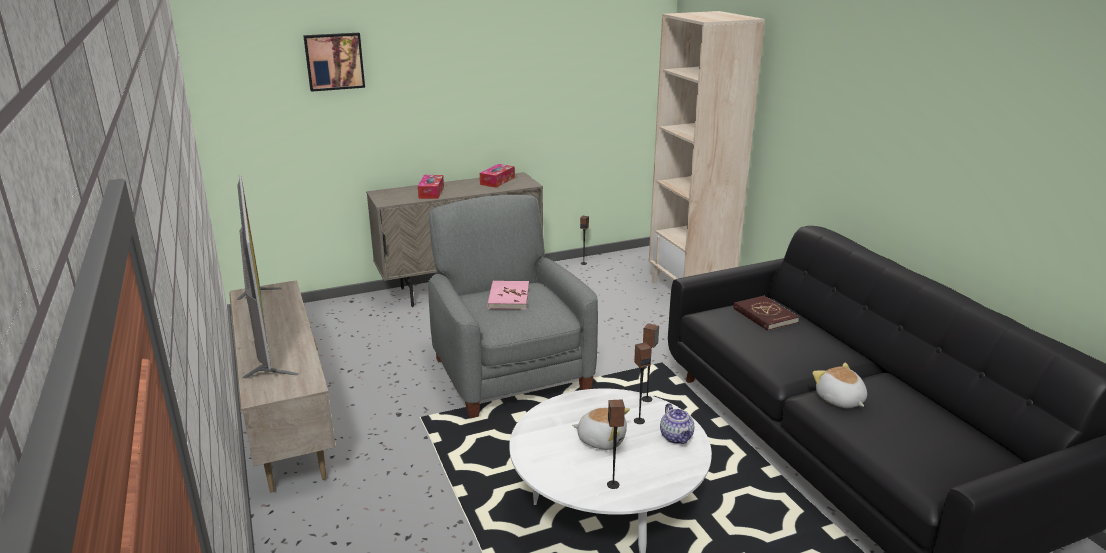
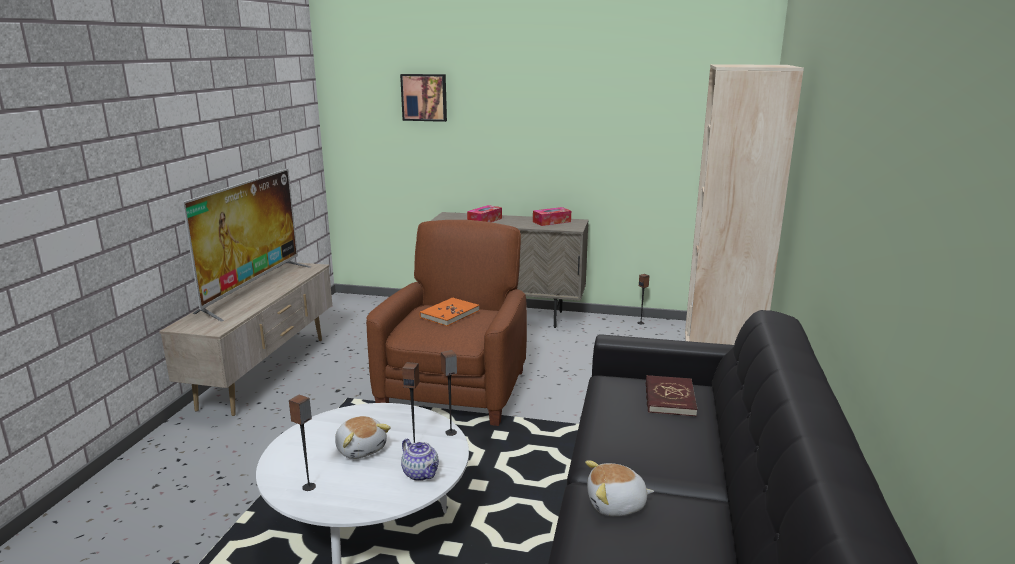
camera: 35 degrees right, 5 degrees down
grey armchair [428,195,598,418] -> brown armchair [366,220,527,426]
pink book [487,281,529,310] -> orange book [420,297,479,326]
teapot [660,403,694,444] -> teapot turned 60 degrees counterclockwise [401,439,439,481]
plush toy [812,362,867,408] -> plush toy turned 105 degrees counterclockwise [585,461,654,516]

